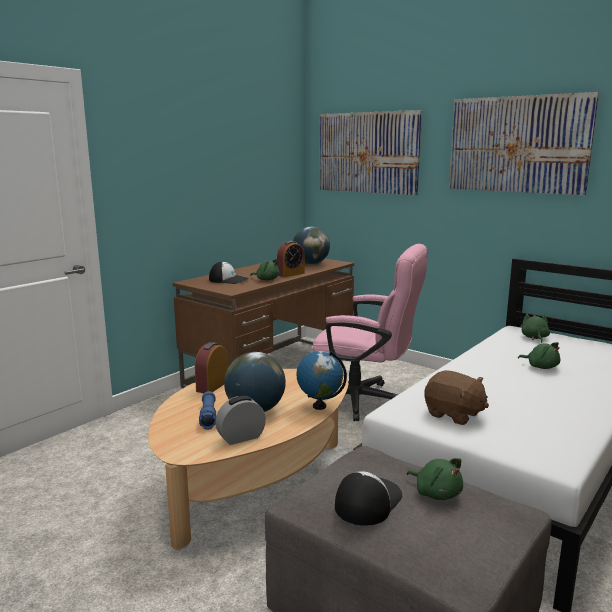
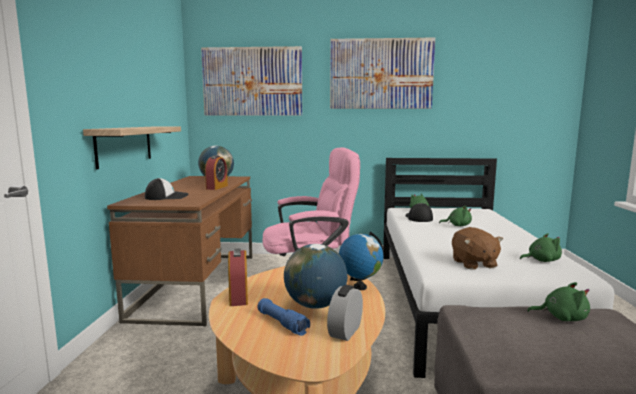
camera: 35 degrees left, 5 degrees down
green plush toy [250,259,280,280] -> green plush toy moved to [520,233,562,262]
cap [335,471,402,526] -> cap moved to [405,203,433,222]
brown plush toy [424,370,489,425] -> brown plush toy turned 75 degrees clockwise [452,227,503,270]
none -> shelf [83,127,181,169]

